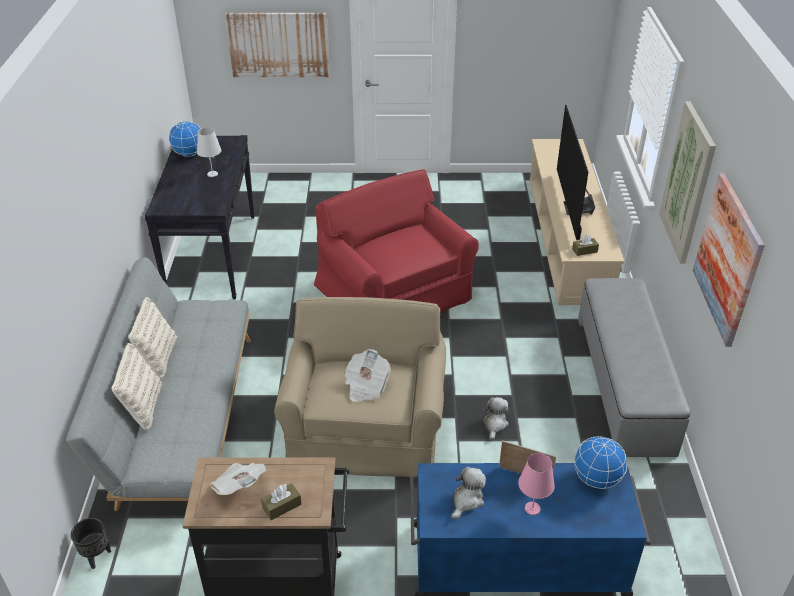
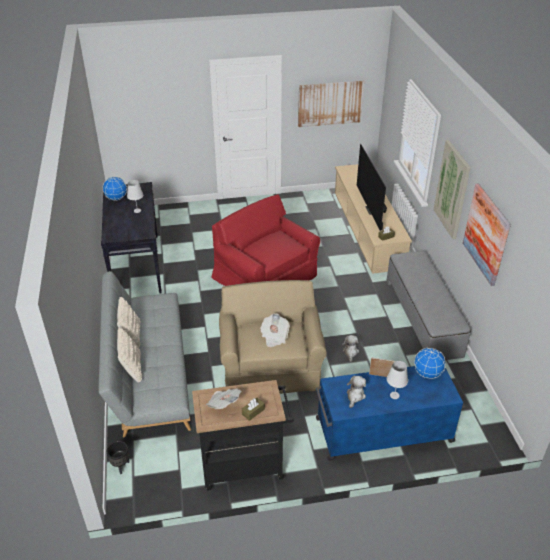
camera: 10 degrees left, 0 degrees up
picture [225,13,330,77] -> picture moved to [298,81,364,127]
pink table lamp [518,453,555,515] -> white table lamp [387,361,408,399]

